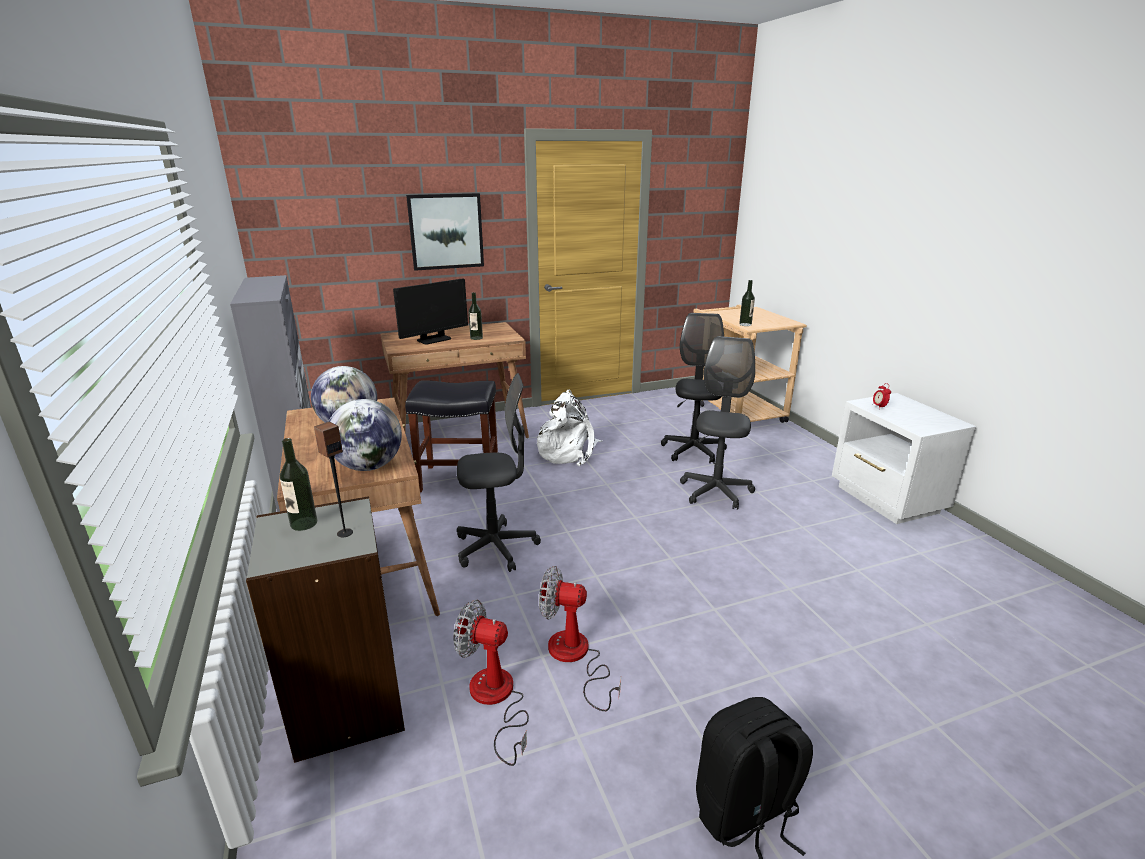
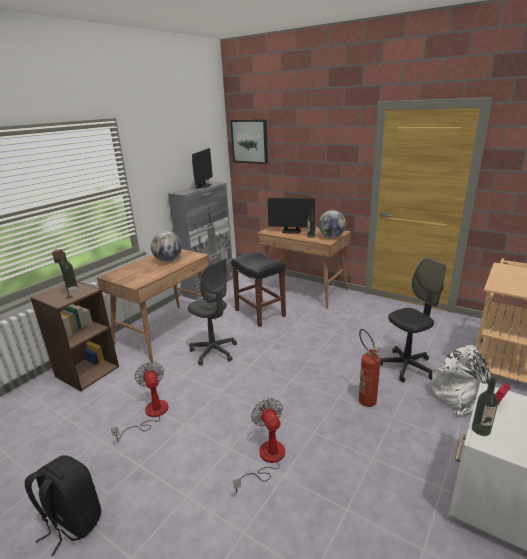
camera: 55 degrees right, 0 degrees up
grey bookcase [246,496,405,763] -> brown bookcase [30,281,119,391]
globe [329,399,402,471] -> globe moved to [319,210,346,238]
picture [406,193,484,271] -> picture moved to [230,120,268,164]
fan [453,600,529,766] -> fan moved to [233,398,285,493]
white backpack [537,390,603,466] -> white backpack moved to [432,345,491,415]
grey office chair [680,336,755,510] -> fire extinguisher [359,329,381,407]
bottle [739,280,755,326] -> bottle moved to [472,378,498,436]
none -> monitor [192,148,213,188]

